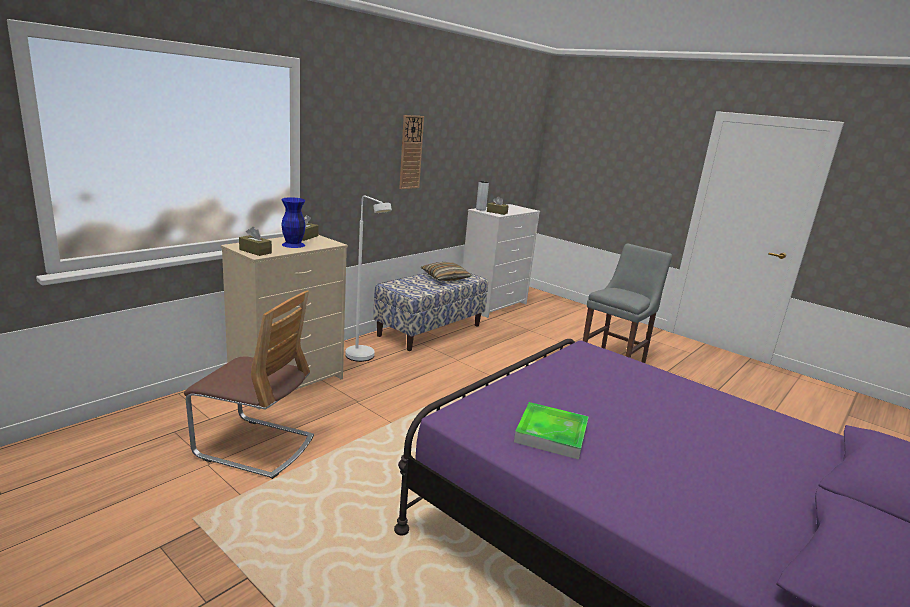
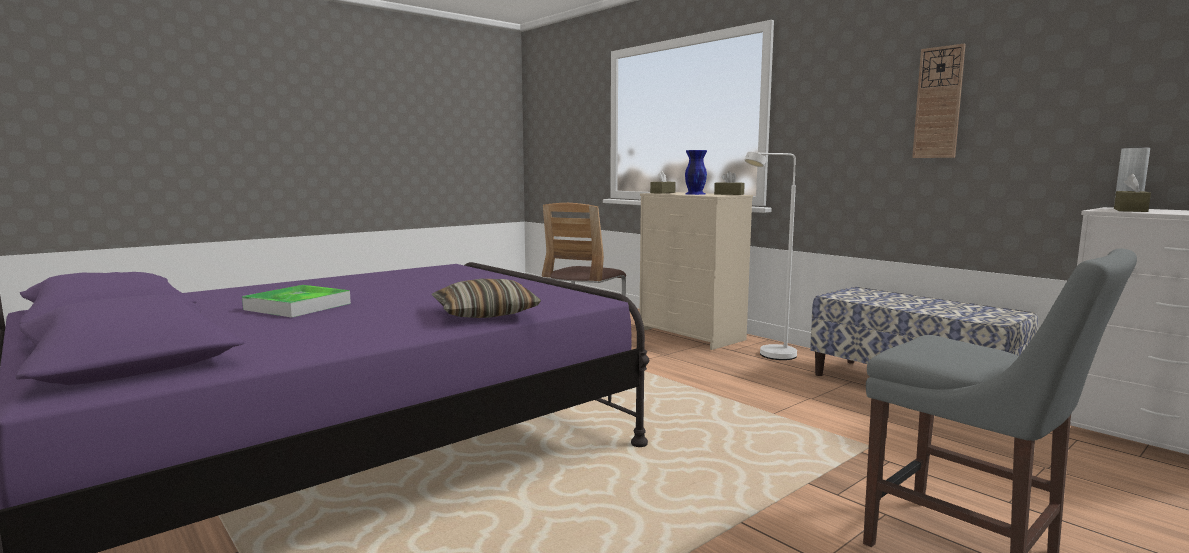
camera: 100 degrees right, 10 degrees down
pillow [421,262,471,281] -> pillow moved to [431,279,541,318]
tray [514,402,589,459] -> tray moved to [242,285,351,318]

